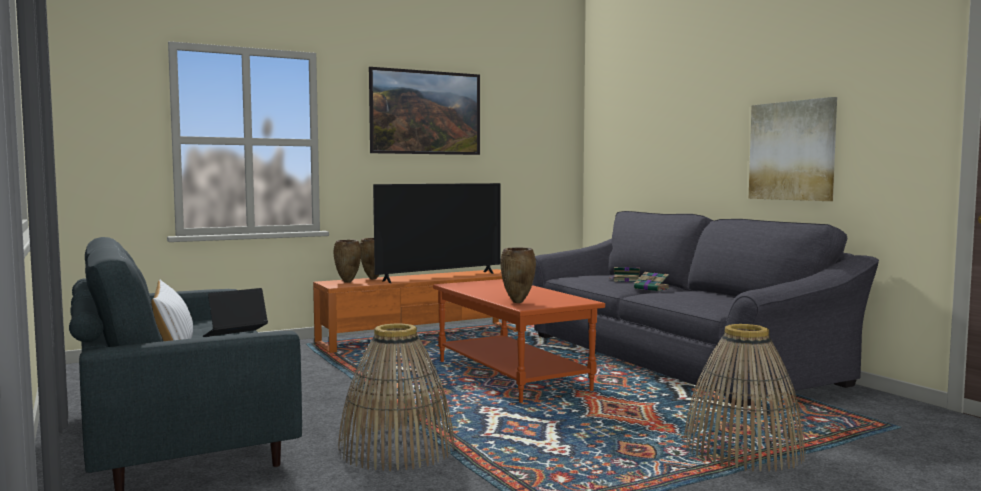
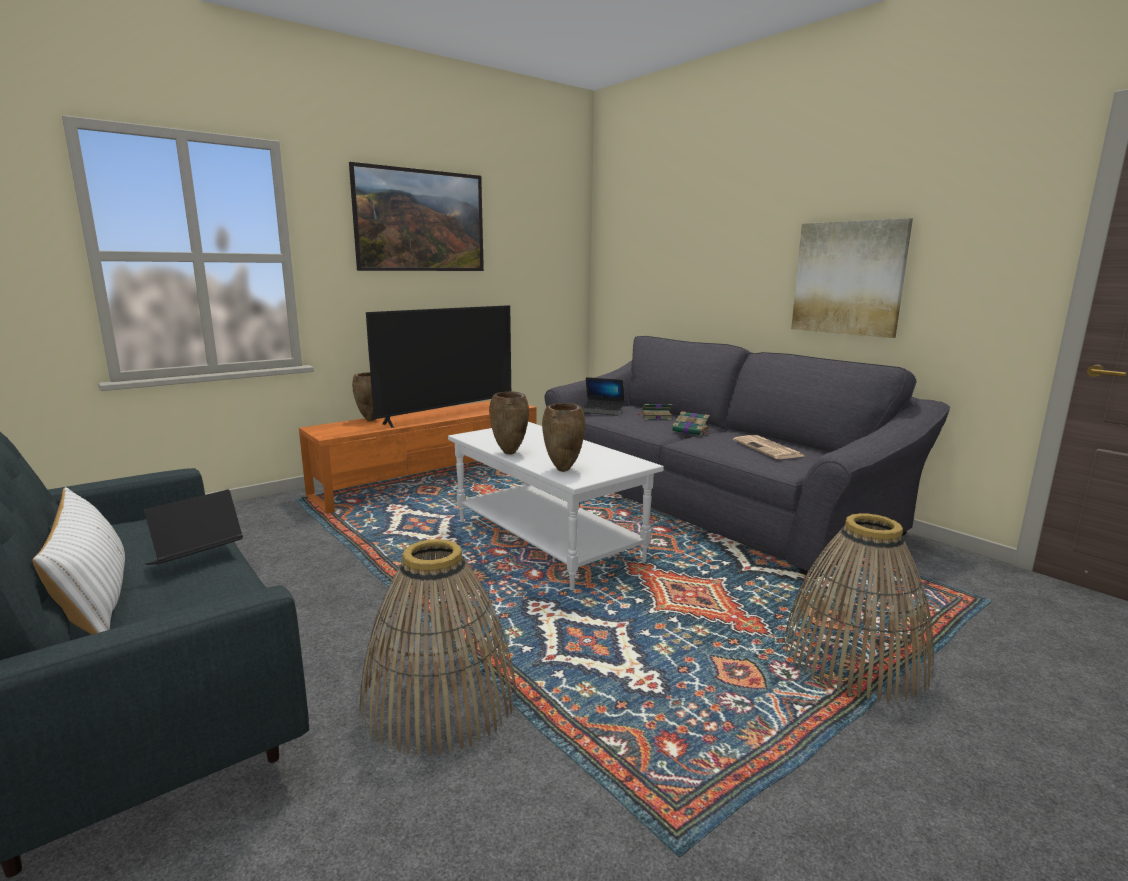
camera: 10 degrees left, 10 degrees up
brown vase [334,240,361,283] -> brown vase moved to [489,391,529,455]
orange coffee table [433,279,605,403] -> white coffee table [448,422,664,590]
none -> laptop [582,377,624,416]
none -> newspaper [733,435,804,459]

